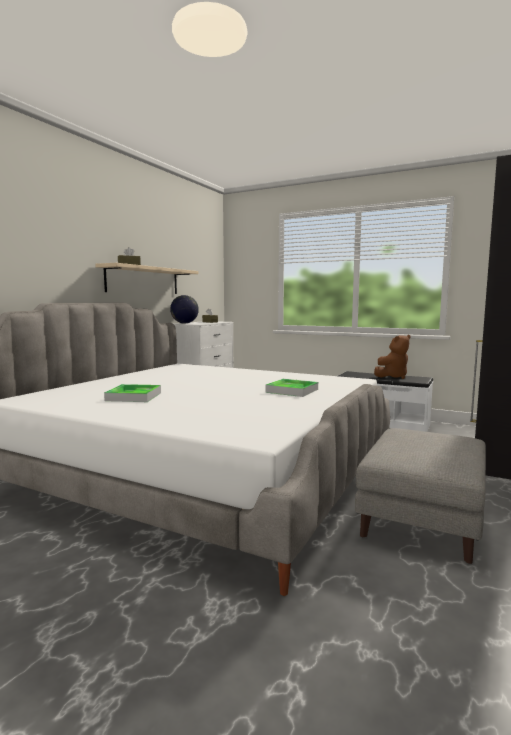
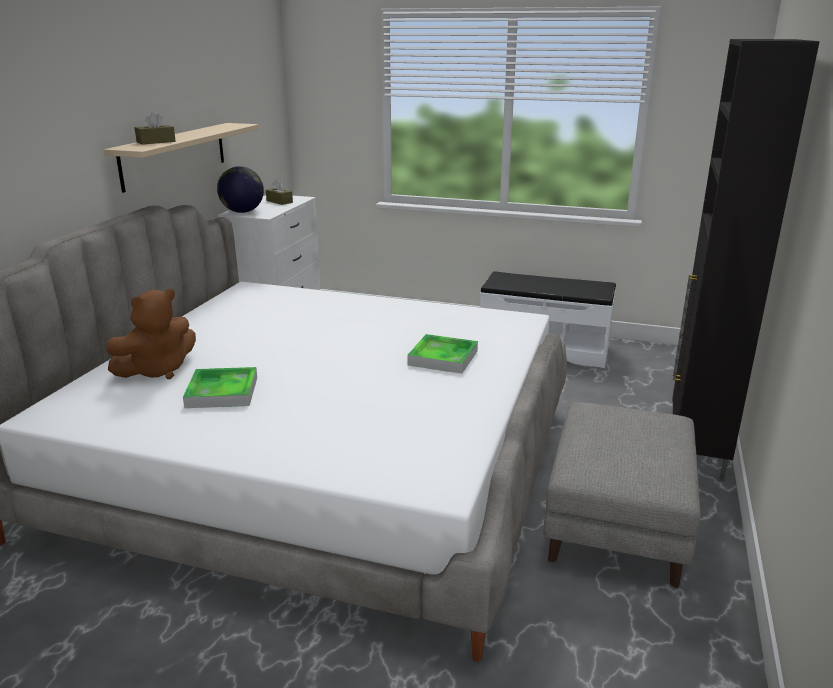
camera: 10 degrees left, 15 degrees up
brown plush toy [374,335,410,379] -> brown plush toy moved to [106,289,196,379]

